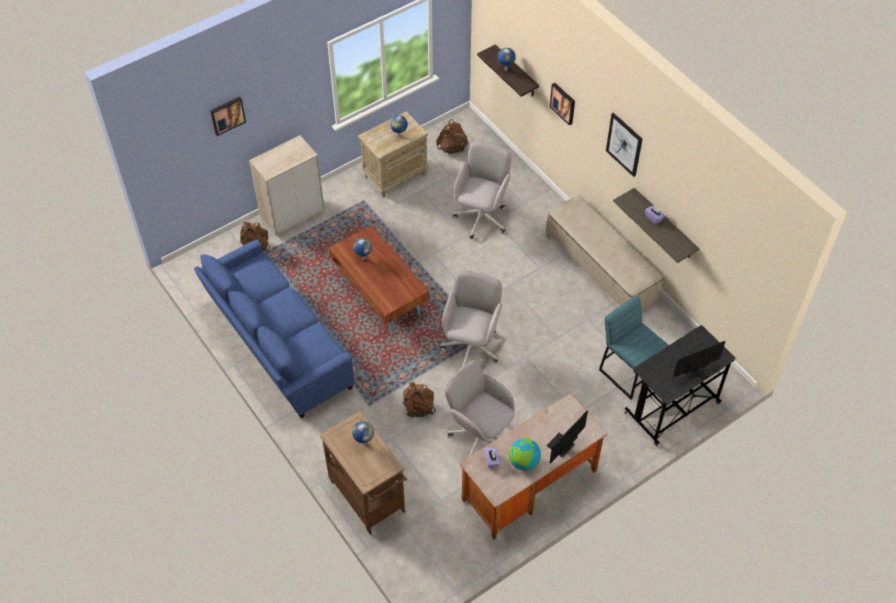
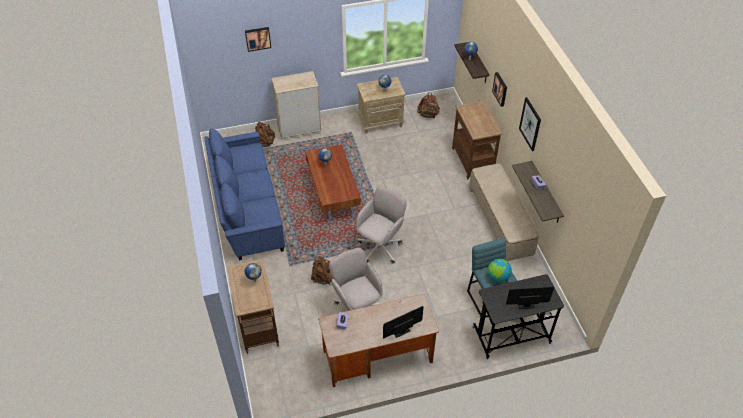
camera: 20 degrees right, 5 degrees down
grey office chair [453,142,512,239] -> none
globe [509,438,541,471] -> globe moved to [488,259,512,283]
none -> brown cart [452,101,502,180]

